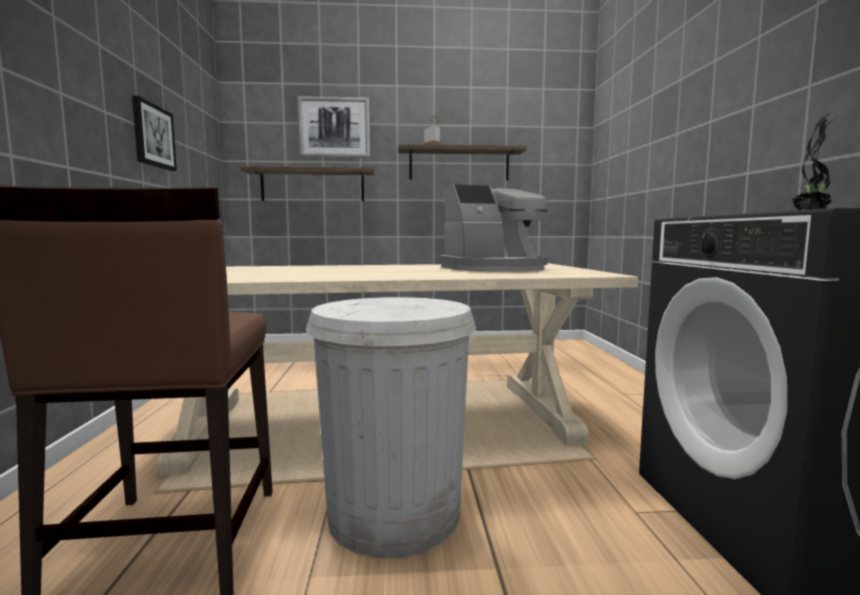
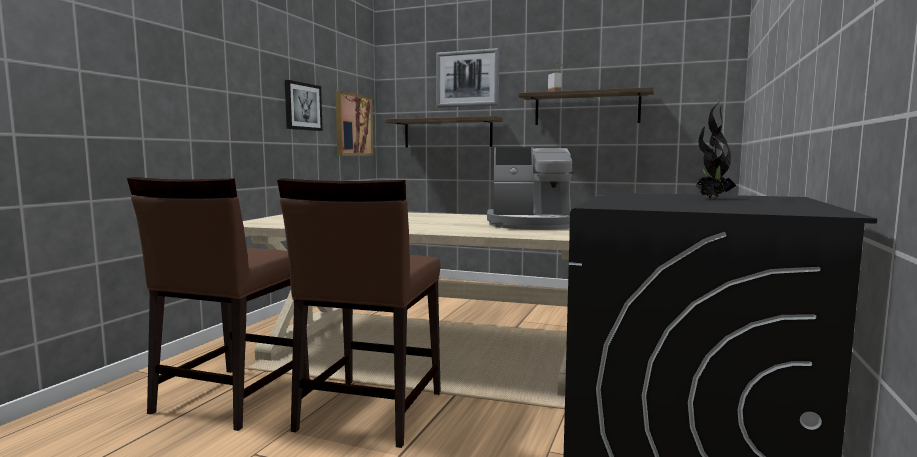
camera: 25 degrees right, 0 degrees up
white trash can [306,297,476,558] -> brown chair [277,178,441,448]
none -> picture [336,91,373,156]

